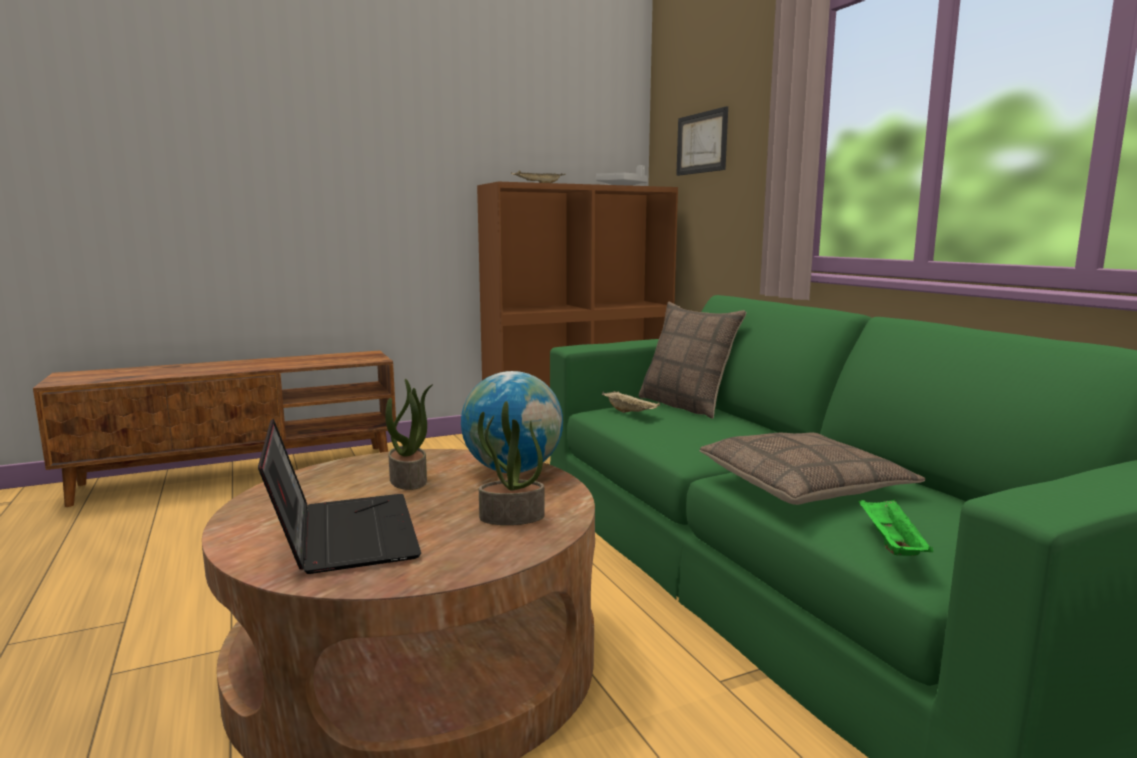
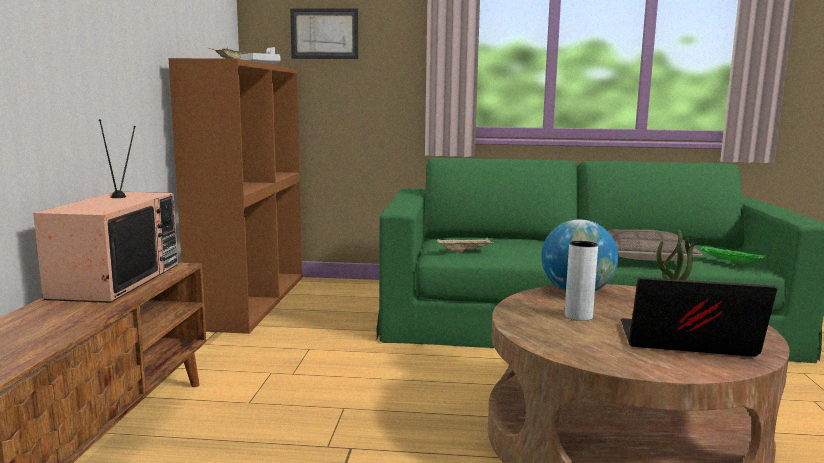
camera: 60 degrees left, 0 degrees up
potted plant [385,379,433,490] -> grey vase [565,241,598,321]
pillow [639,302,746,419] -> none
none -> television [33,119,178,303]

